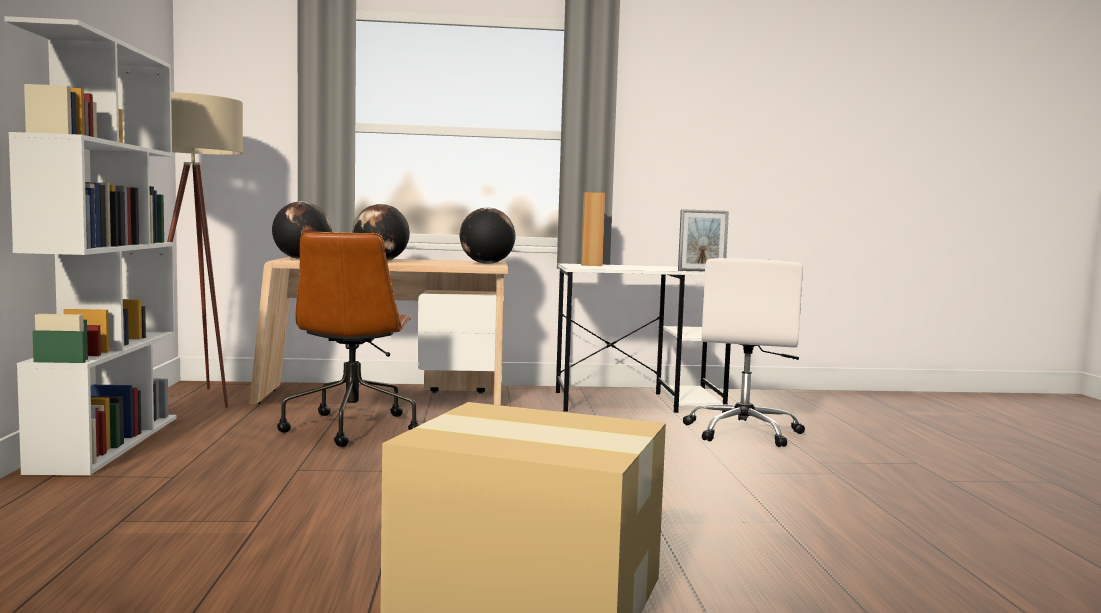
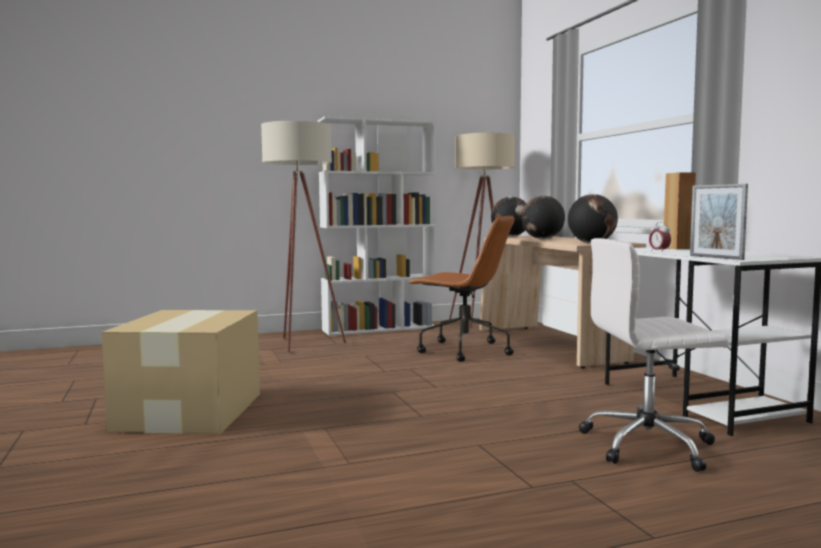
camera: 75 degrees right, 0 degrees up
brown office chair [277,232,420,447] -> brown office chair turned 135 degrees counterclockwise [408,215,514,362]
none -> beige floor lamp [261,121,346,353]
none -> alarm clock [649,222,671,253]

